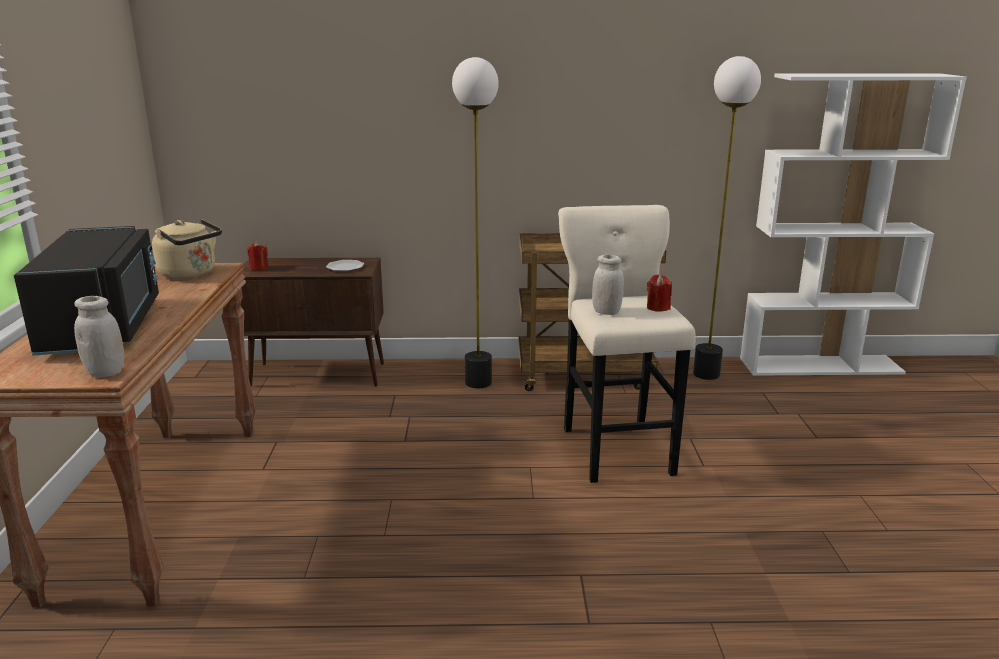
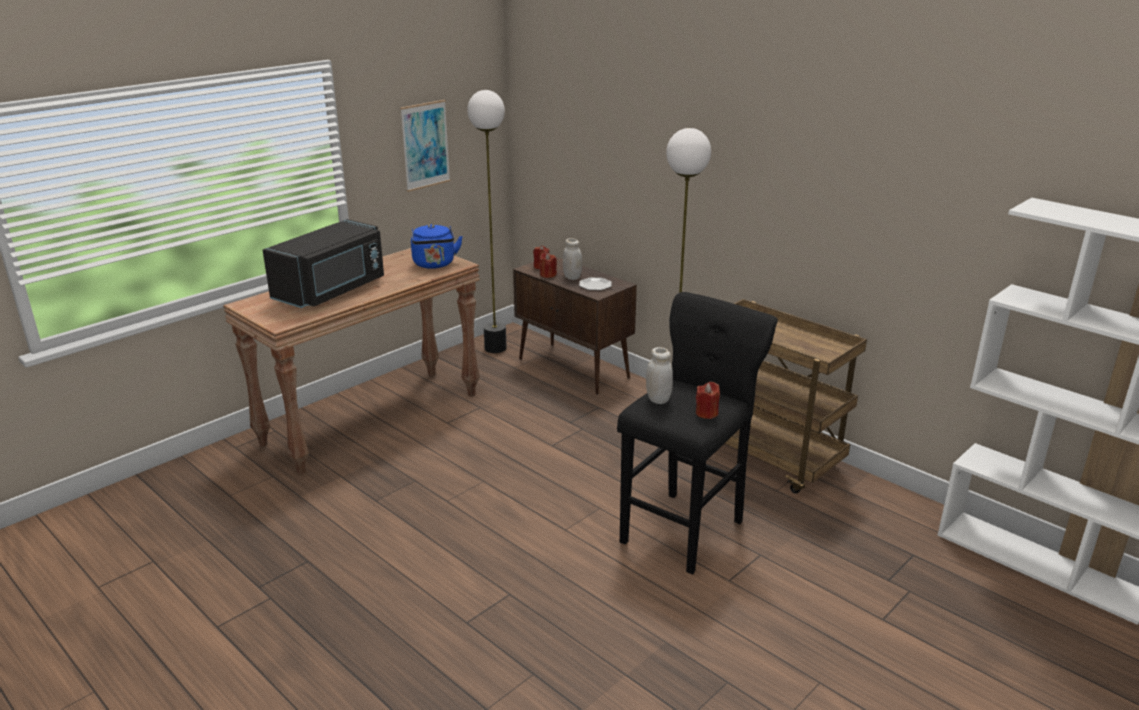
camera: 45 degrees right, 5 degrees up
white jar [74,296,124,377] -> white jar moved to [563,238,582,280]
beige kettle [152,219,222,279] -> blue kettle [411,224,463,269]
beige stool [558,205,696,483] -> black stool [617,292,778,574]
floor lamp [693,56,761,380] -> floor lamp moved to [467,90,507,353]
none -> picture [400,100,450,192]
none -> red candle [540,252,557,278]

